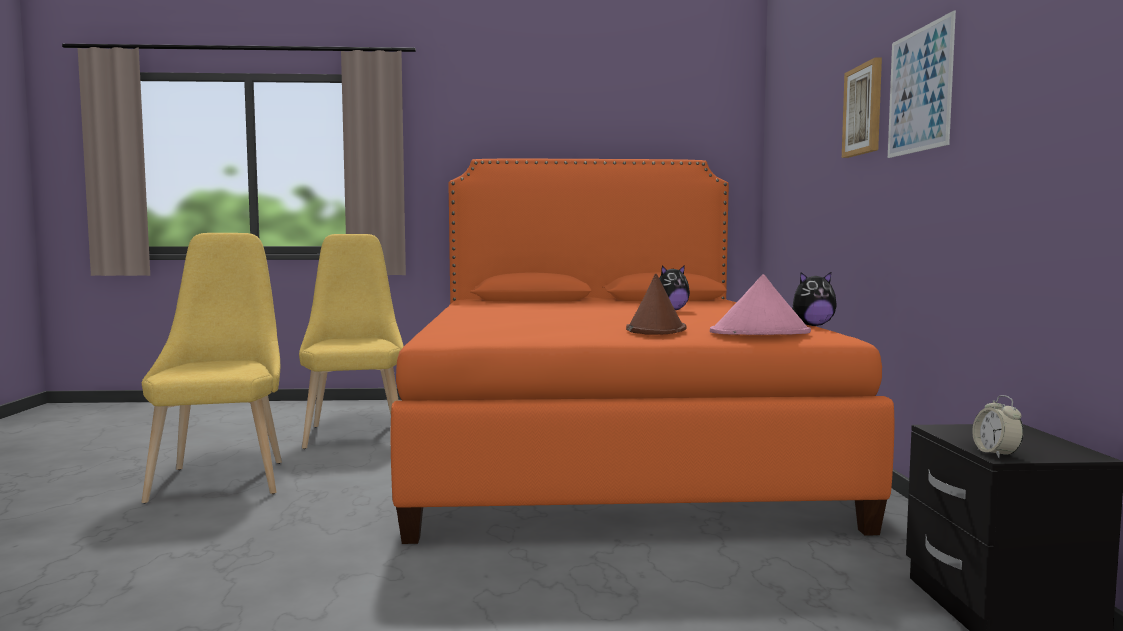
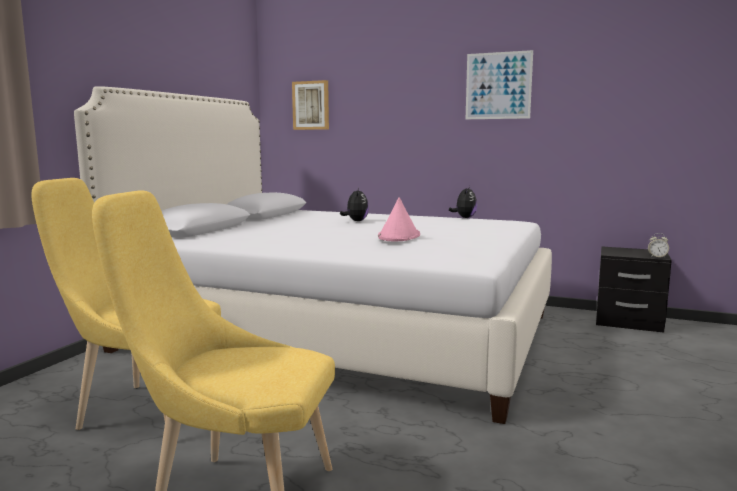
camera: 65 degrees left, 5 degrees up
orange bed [391,159,894,544] -> white bed [74,86,552,424]
brown hat [626,274,687,335] -> none
pink hat [710,274,811,335] -> pink hat moved to [378,197,420,241]
picture [842,58,882,158] -> picture moved to [292,80,329,130]

